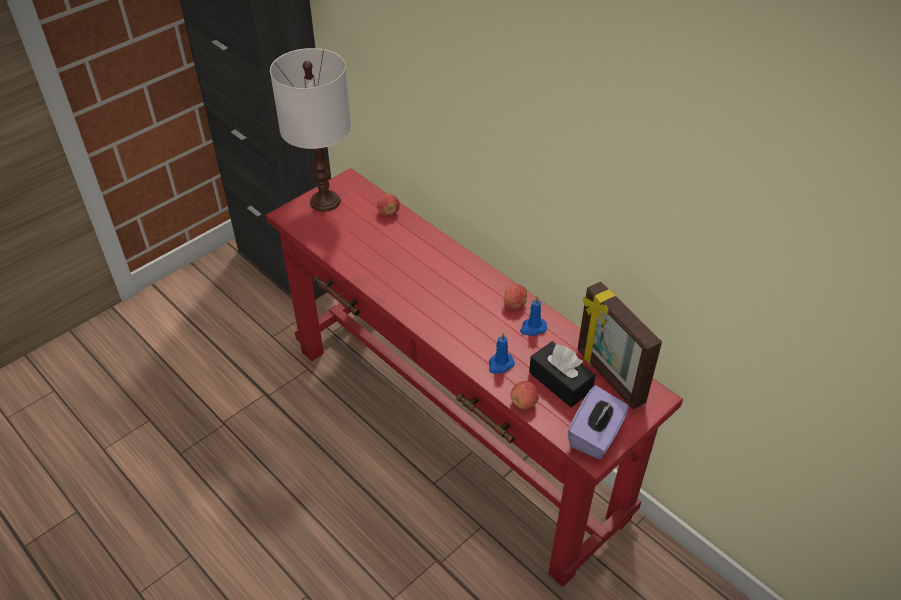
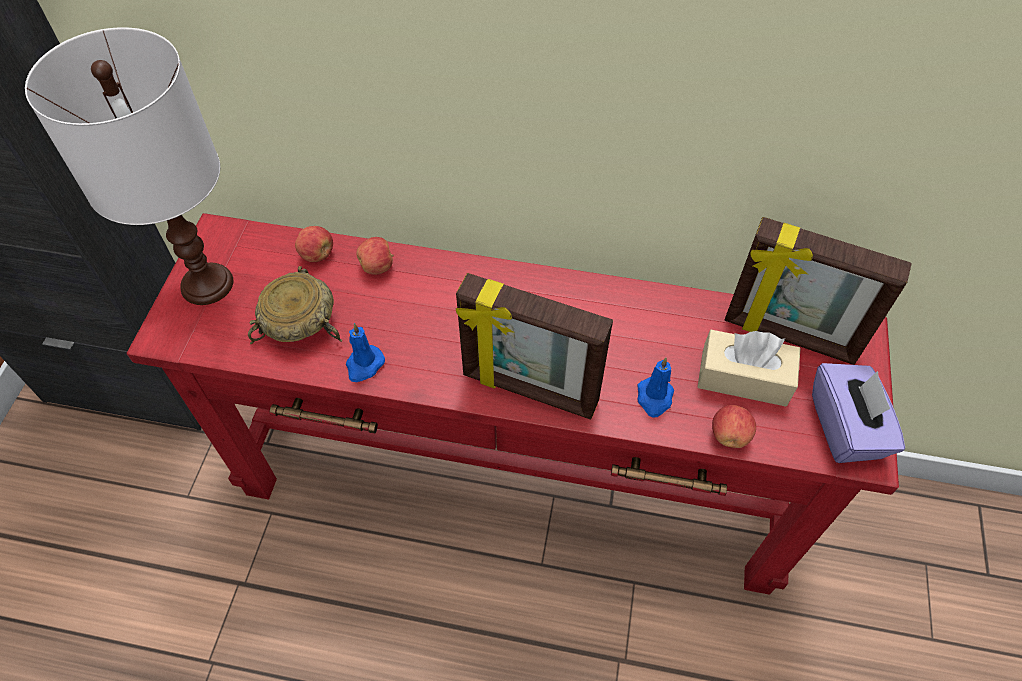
camera: 35 degrees left, 10 degrees up
apple [504,284,527,309] -> apple moved to [356,237,394,275]
blue candle [520,296,547,336] -> blue candle moved to [346,323,385,382]
black tissue box [529,341,595,407] -> beige tissue box [698,330,800,407]
none -> beige bowl [248,266,342,344]
none -> picture frame [456,273,613,419]

